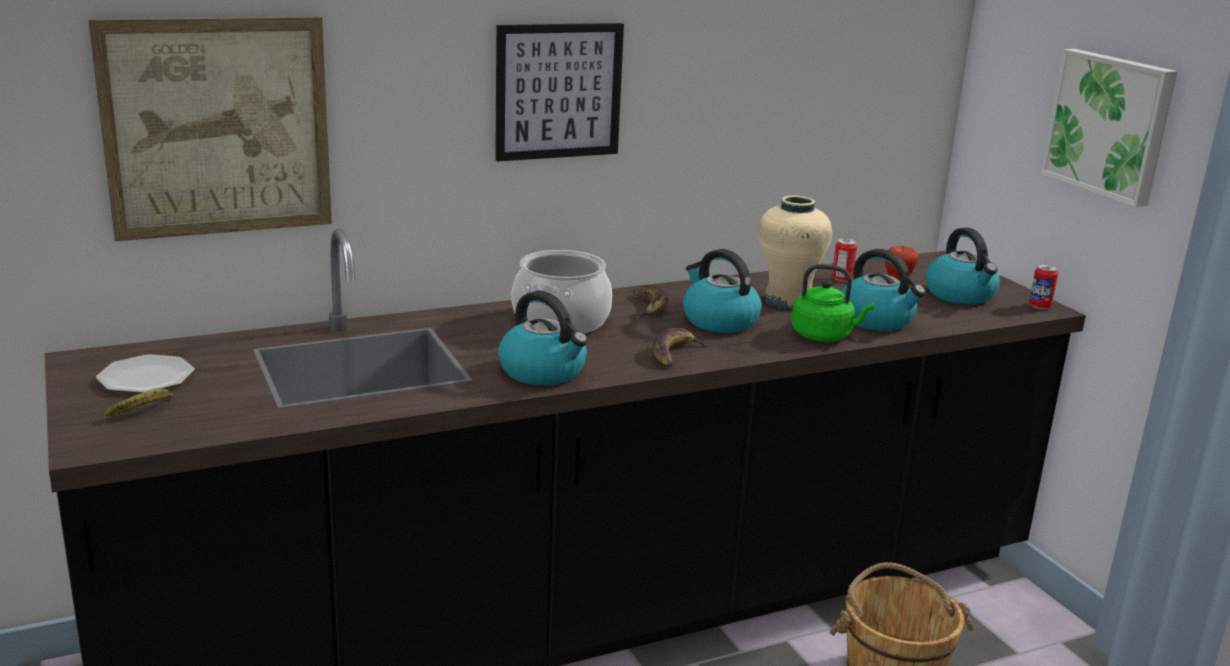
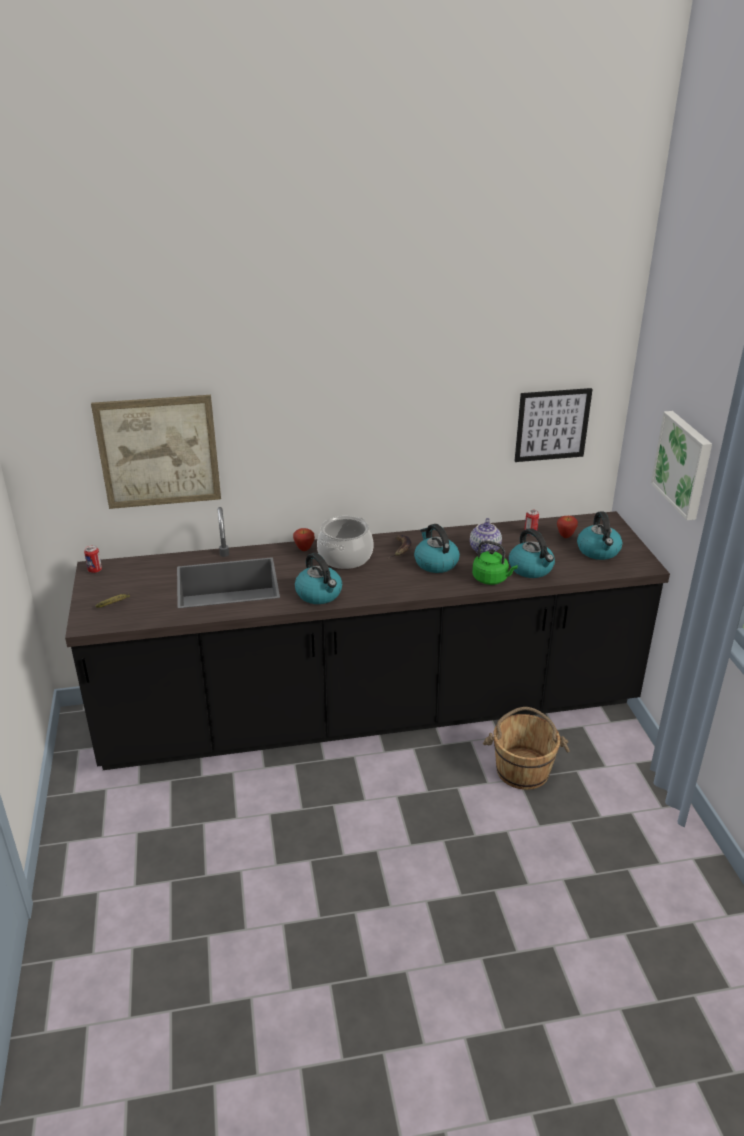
camera: 15 degrees right, 10 degrees up
plate [96,354,195,393] -> none
picture [495,23,624,161] -> picture moved to [515,388,593,462]
banana [653,328,710,367] -> none
beige vase [758,195,832,310] -> teapot [470,518,502,554]
can [1029,264,1058,309] -> can moved to [84,545,102,573]
none -> apple [293,528,315,551]

